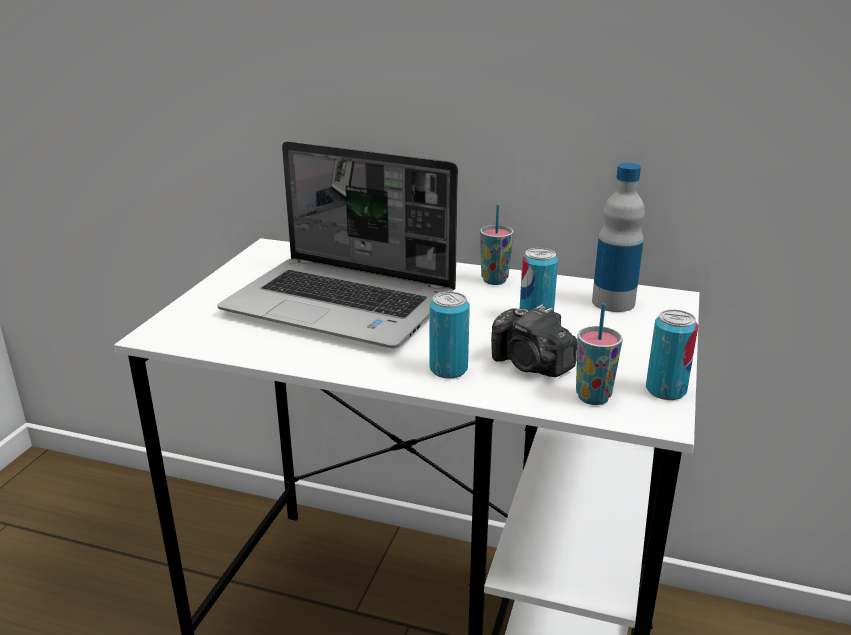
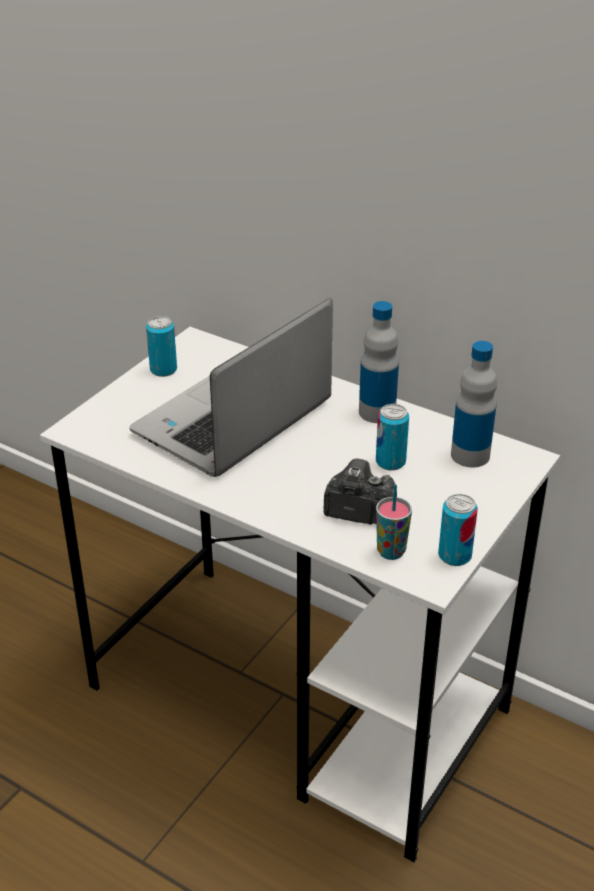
camera: 15 degrees right, 10 degrees up
laptop [217,141,458,348] -> laptop turned 90 degrees clockwise [130,298,333,477]
can [429,292,470,379] -> can moved to [146,316,177,377]
cup [480,205,514,285] -> bottle [359,301,399,423]
camera [491,305,577,377] -> camera turned 135 degrees clockwise [324,459,397,525]

